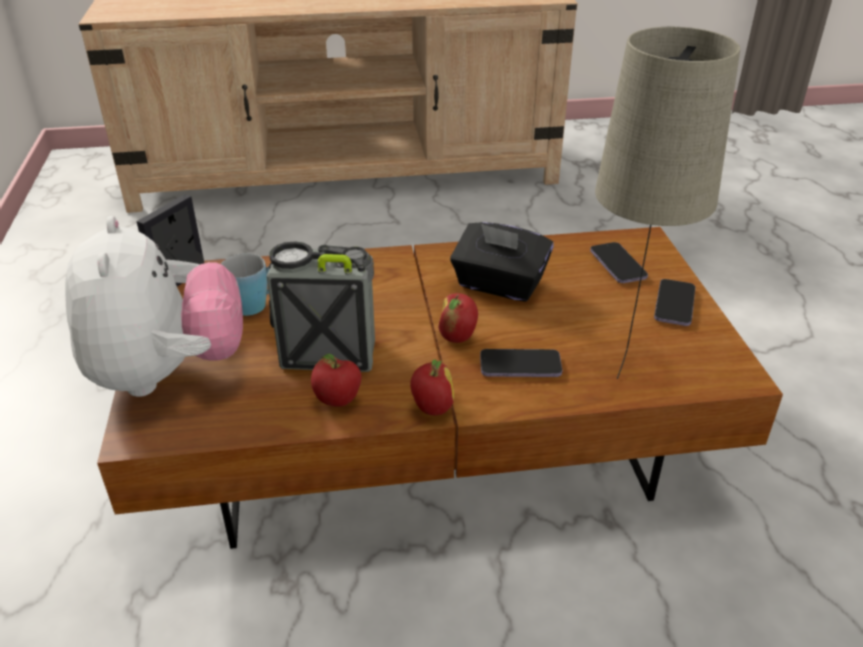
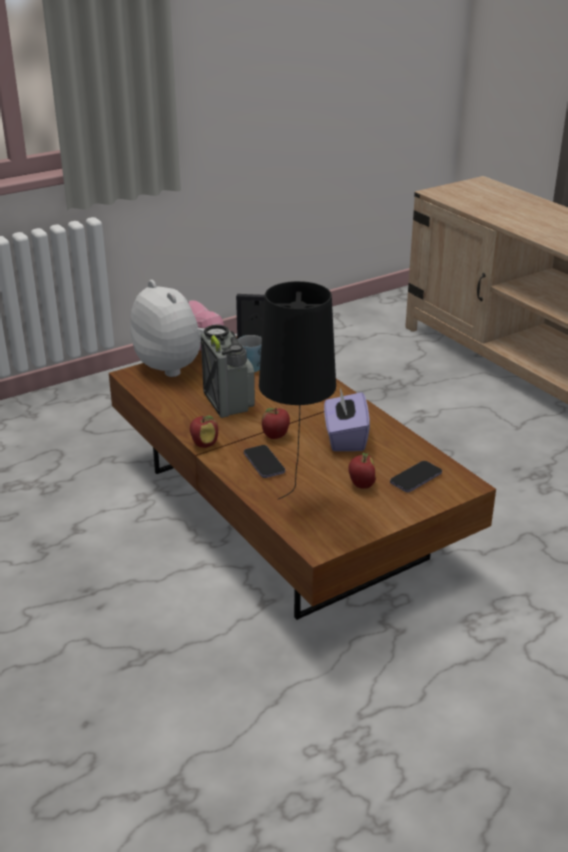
camera: 65 degrees right, 5 degrees down
plush toy [65,216,243,397] -> plush toy turned 90 degrees counterclockwise [130,280,224,377]
apple [311,354,361,407] -> apple moved to [348,453,376,489]
black tissue box [450,222,554,302] -> purple tissue box [324,388,370,451]
beige table lamp [595,27,740,379] -> black table lamp [259,281,336,499]
phone [654,279,695,326] -> none

